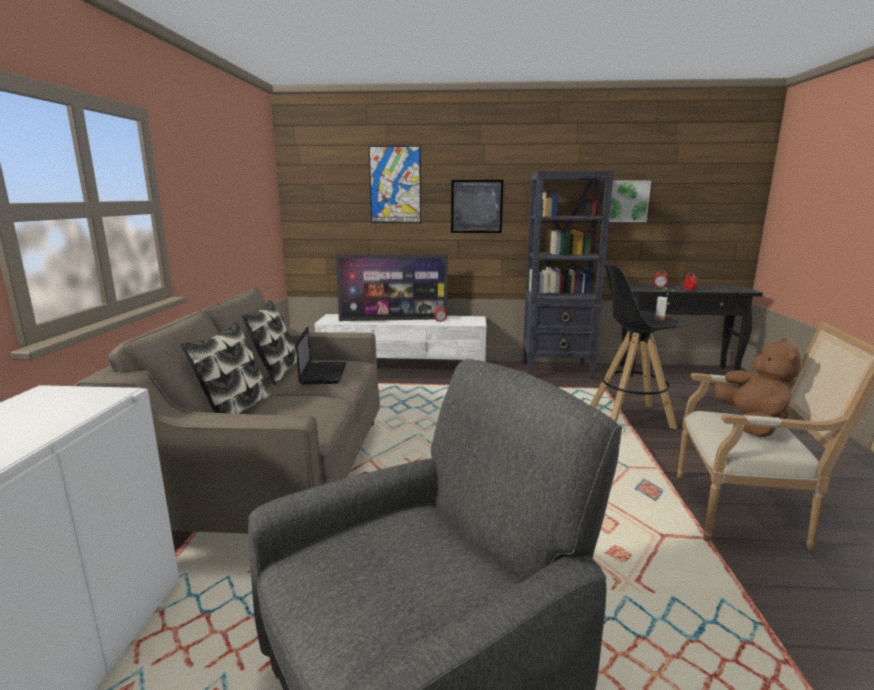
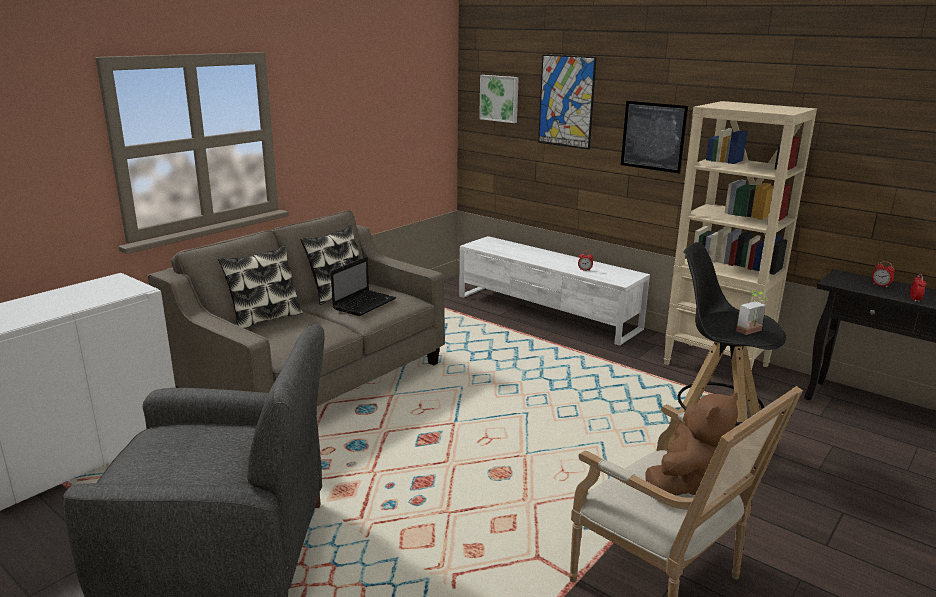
camera: 35 degrees right, 5 degrees up
television [336,254,448,321] -> none
black bookcase [523,171,614,380] -> beige bookcase [664,101,817,370]
picture [609,180,651,222] -> picture moved to [479,75,519,123]

